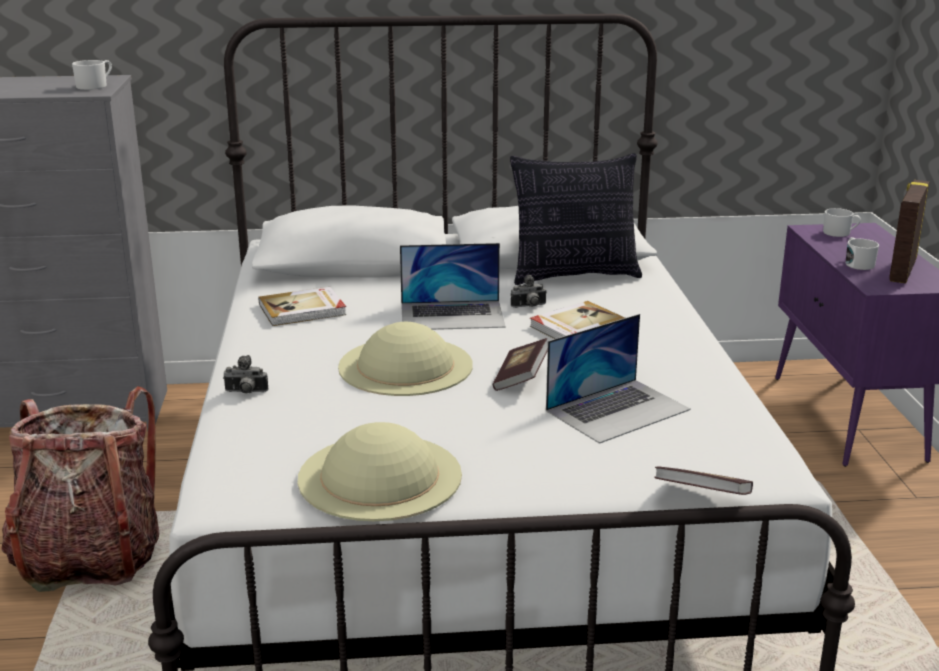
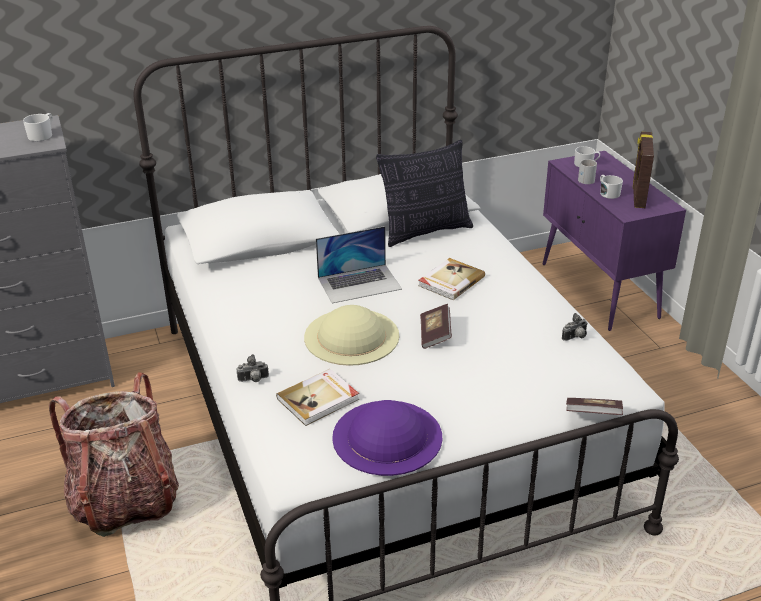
camera: 15 degrees left, 10 degrees up
book [258,287,347,326] -> book moved to [276,369,359,426]
beige hat [298,422,462,521] -> purple hat [332,400,442,476]
camera [511,275,546,308] -> camera moved to [562,313,588,341]
laptop [546,314,691,444] -> none
none -> white mug [578,159,597,184]

